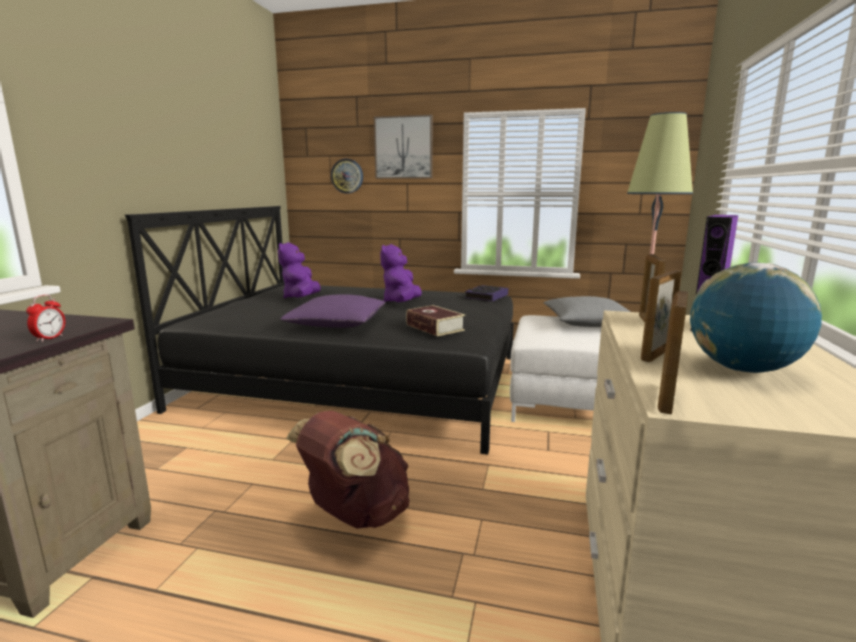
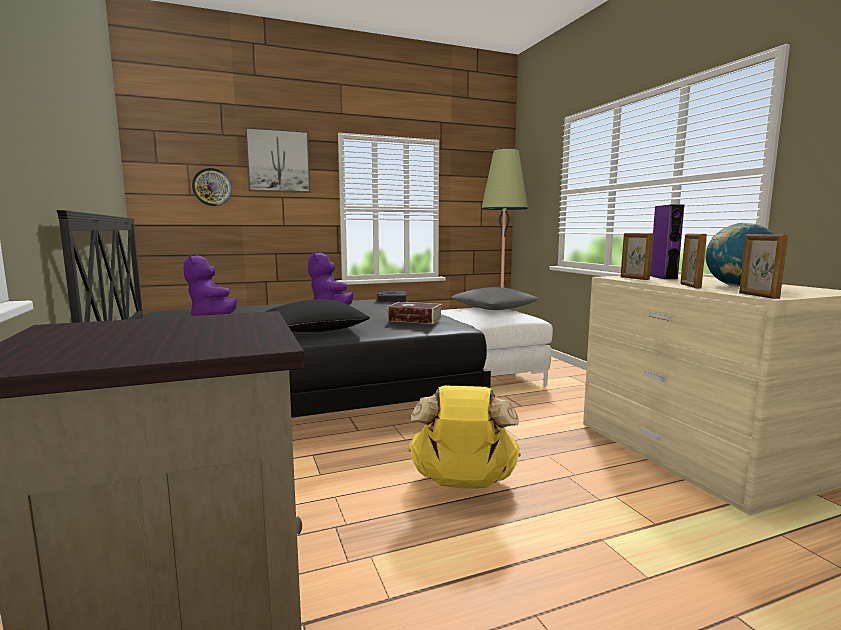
camera: 35 degrees left, 5 degrees down
alarm clock [26,295,65,342] -> none
purple pillow [280,294,386,328] -> black pillow [265,299,370,332]
brown backpack [286,411,410,528] -> yellow backpack [409,385,520,489]

